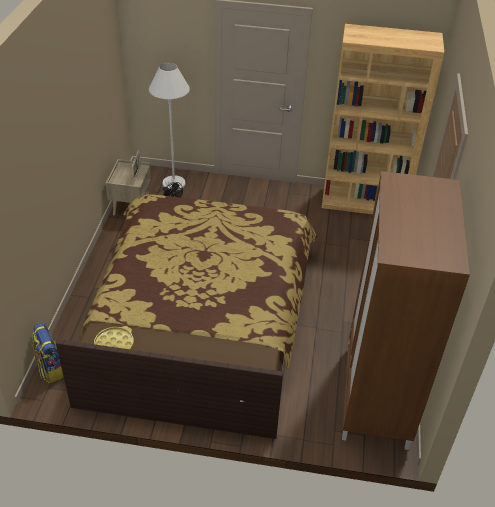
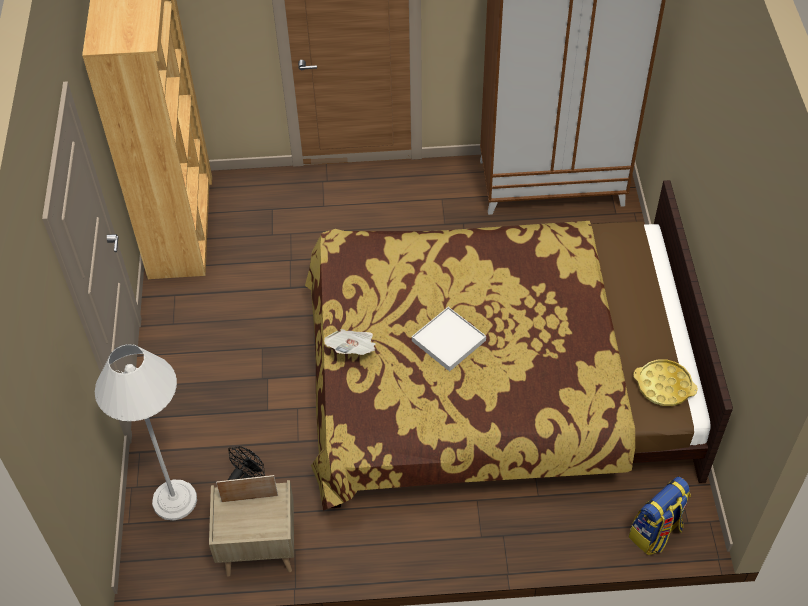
camera: 100 degrees left, 10 degrees up
none -> newspaper [324,329,376,355]
none -> white tray [412,307,486,372]

